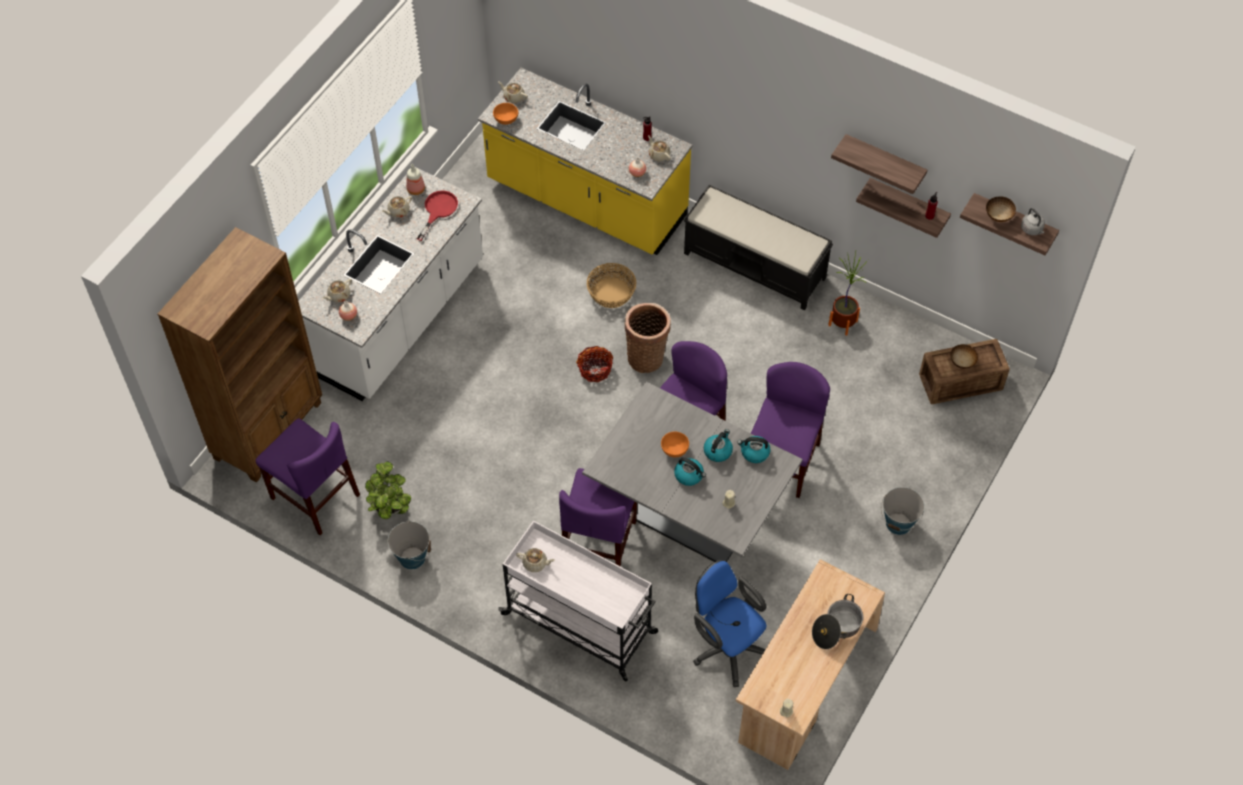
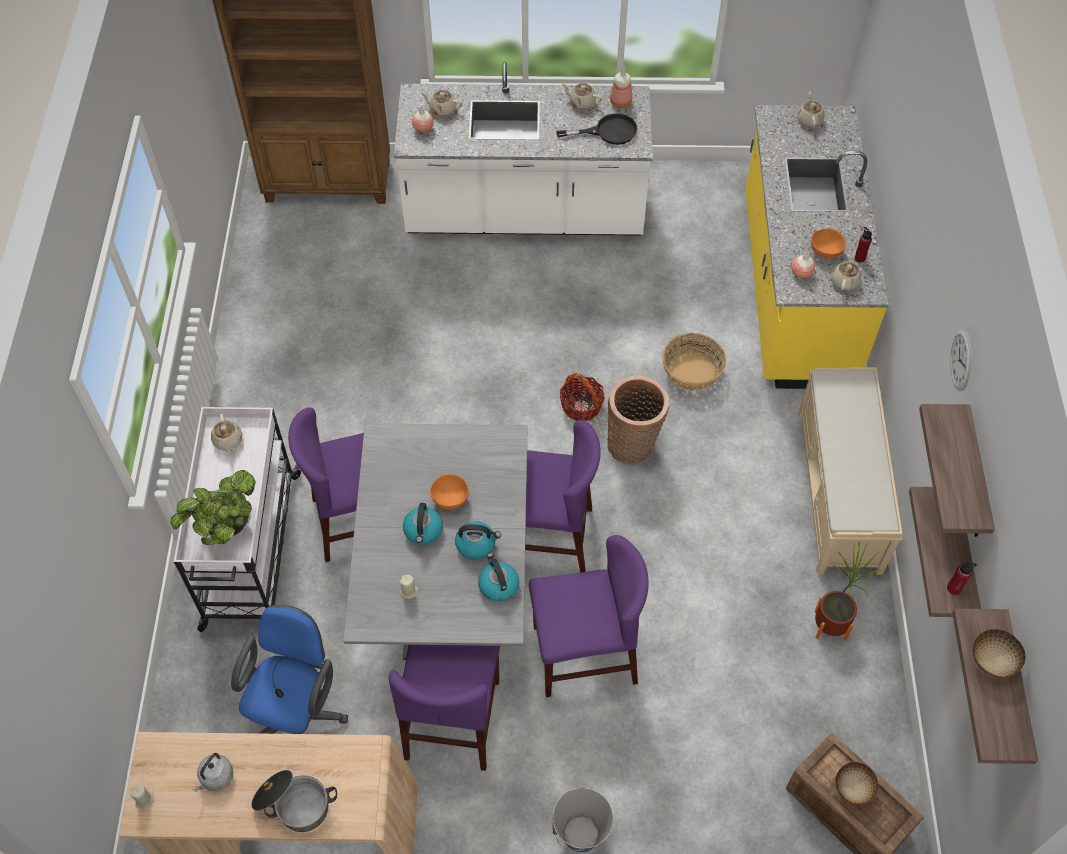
camera: 60 degrees right, 0 degrees up
purple chair [255,418,360,535] -> purple chair moved to [389,645,500,771]
potted plant [365,461,411,519] -> potted plant moved to [171,470,256,545]
bucket [388,520,431,570] -> none
red frying pan [417,190,458,241] -> black frying pan [556,113,637,145]
orange bowl [493,103,518,125] -> orange bowl moved to [811,228,846,259]
black bench [684,185,833,310] -> beige bench [798,367,903,575]
grey kettle [1021,208,1045,235] -> grey kettle moved to [193,753,233,792]
none -> wall clock [950,329,972,391]

